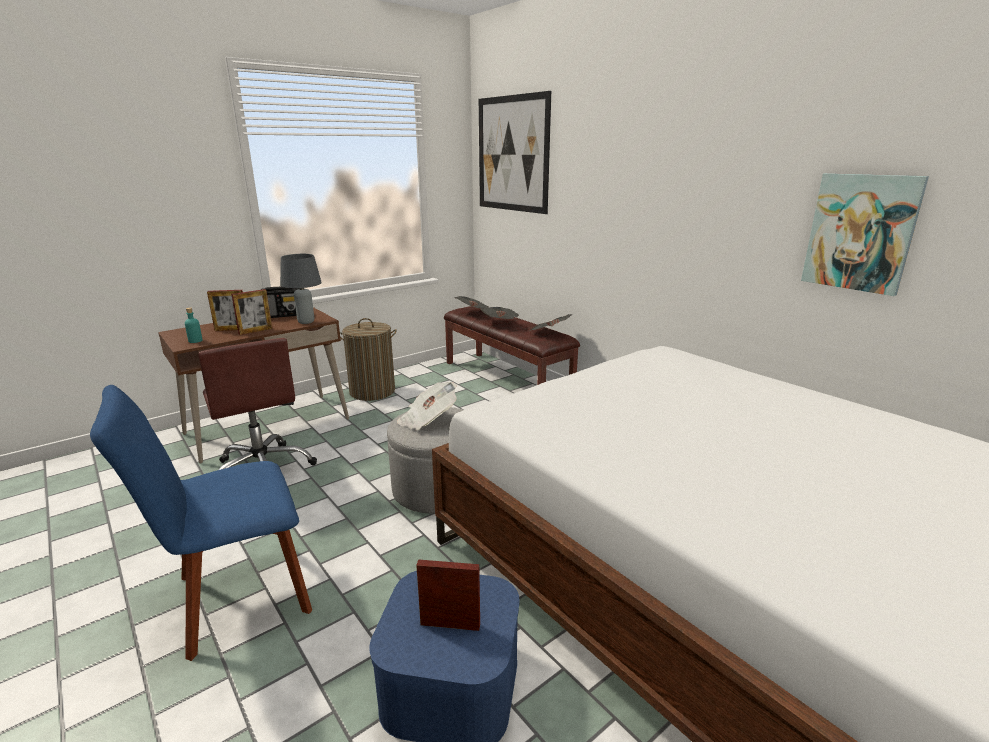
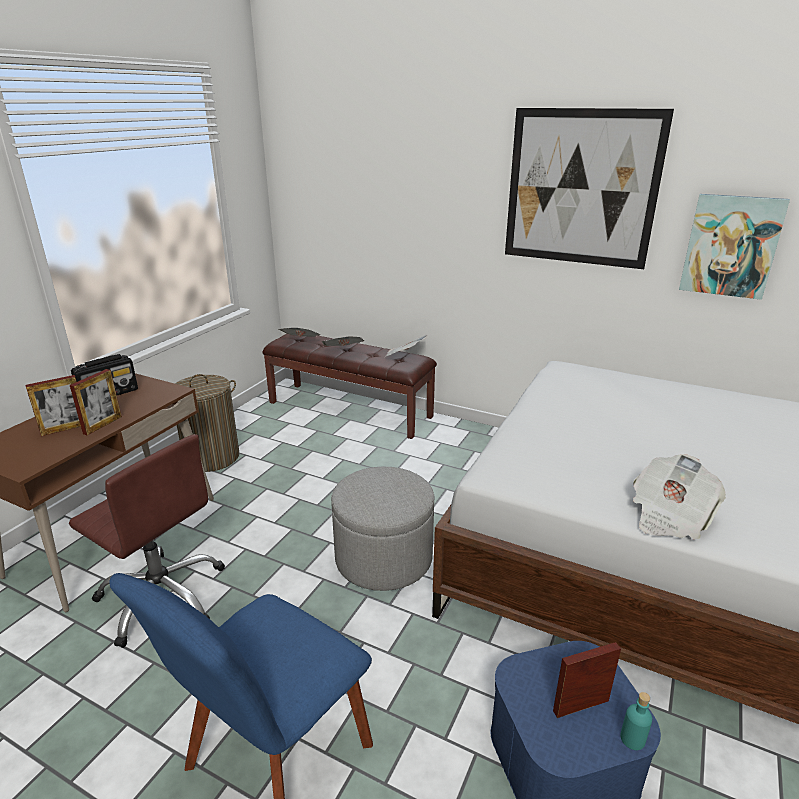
camera: 25 degrees left, 5 degrees up
turquoise bottle [185,308,203,343] -> turquoise bottle moved to [620,692,652,750]
grey table lamp [280,254,322,324] -> none
newspaper [397,382,457,430] -> newspaper moved to [633,454,726,539]
picture [479,91,551,214] -> picture moved to [505,108,674,269]

